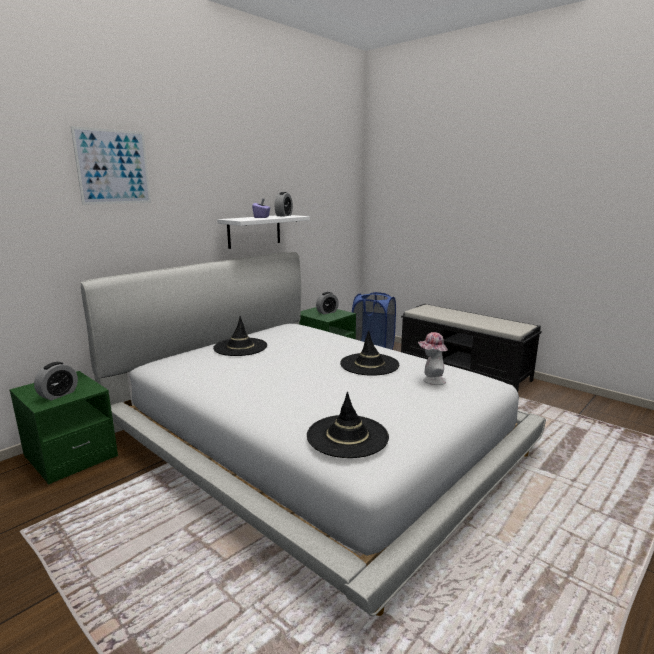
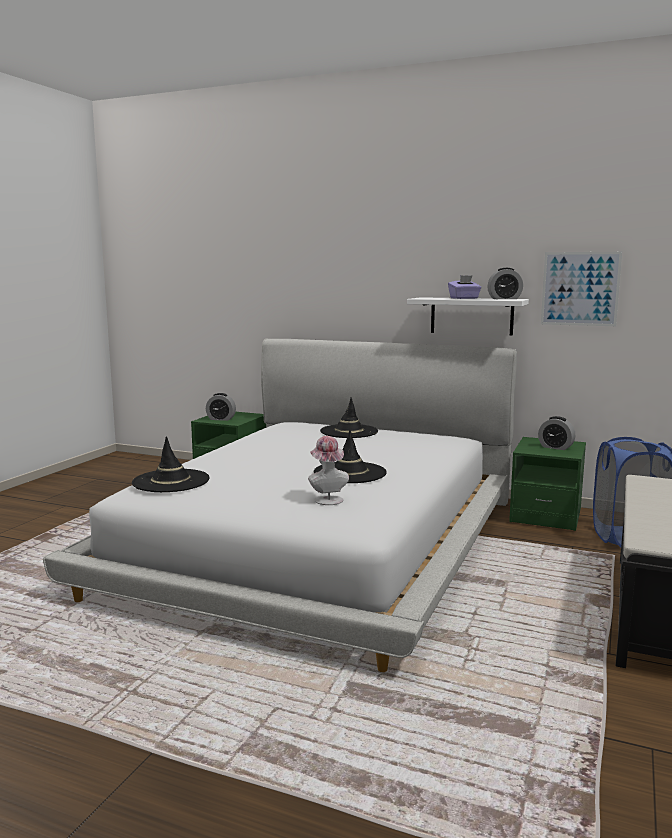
camera: 70 degrees right, 5 degrees down
picture [71,126,151,205] -> picture moved to [541,252,622,326]

